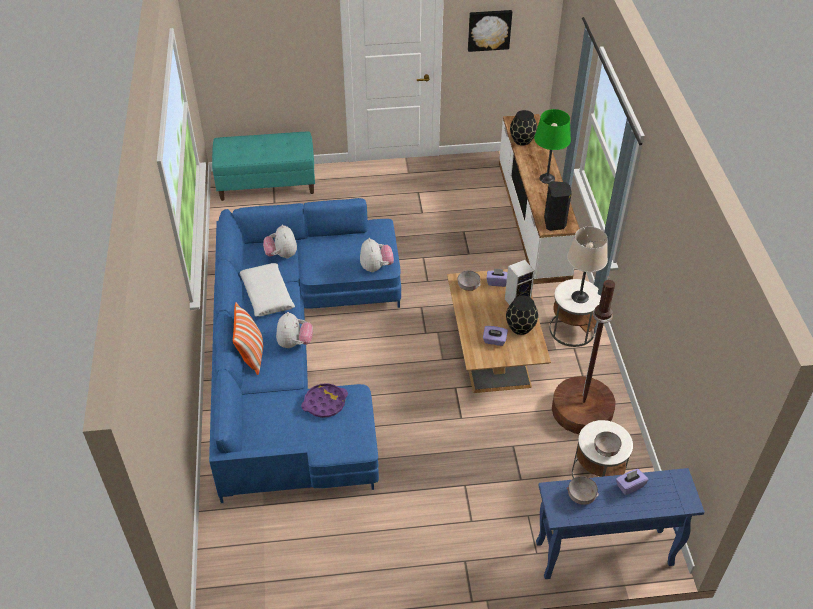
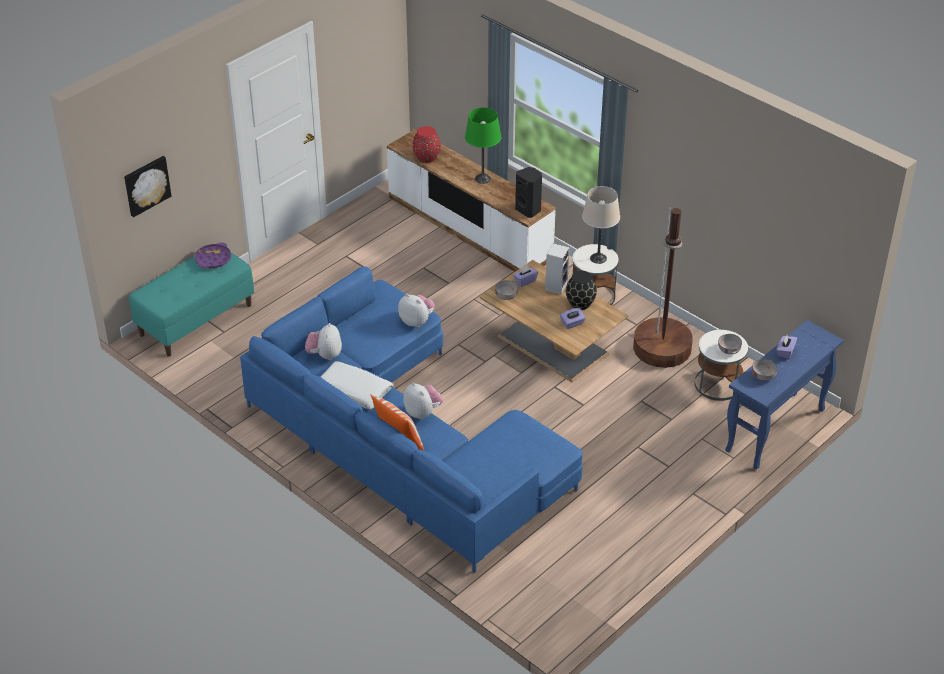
camera: 40 degrees left, 5 degrees down
plush toy [263,225,297,259] -> plush toy turned 60 degrees clockwise [305,323,342,360]
purple tray [301,383,348,418] -> purple tray moved to [195,243,231,269]
picture [468,10,512,52] -> picture moved to [124,156,171,217]
black vase [510,110,537,146] -> red vase [412,126,441,163]

